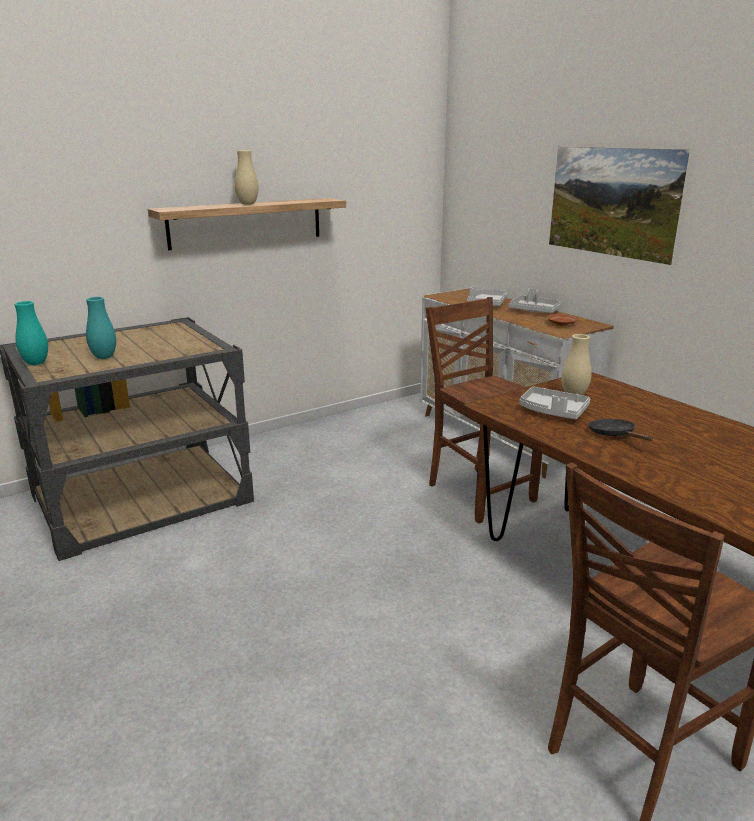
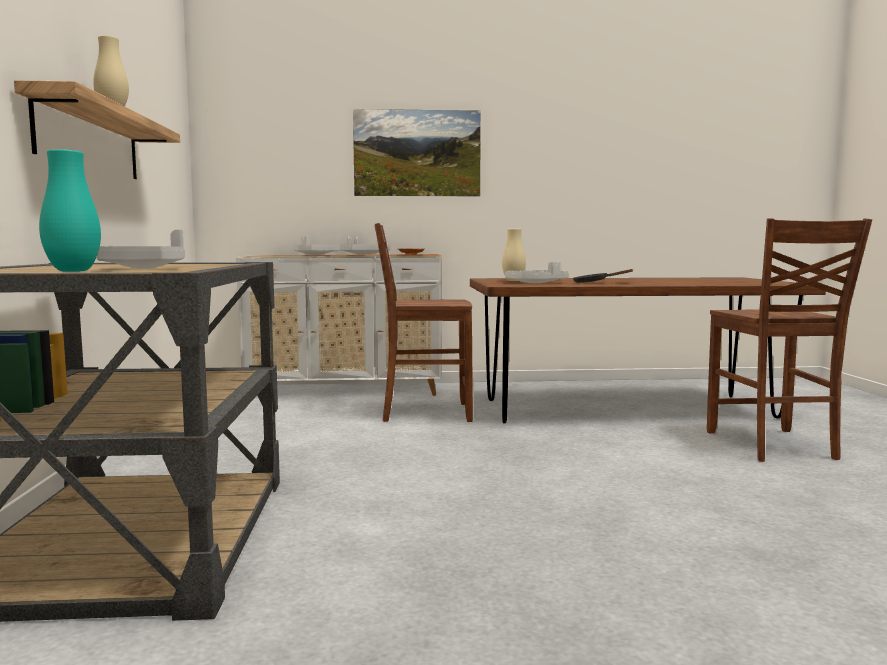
camera: 60 degrees left, 15 degrees down
turquoise vase [86,297,116,359] -> grey tray [97,230,185,269]

